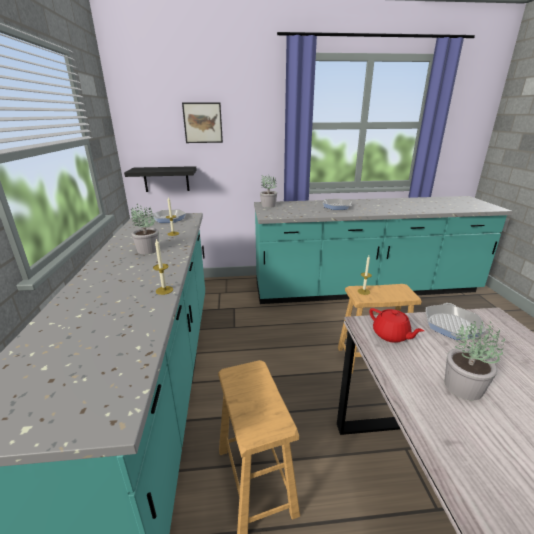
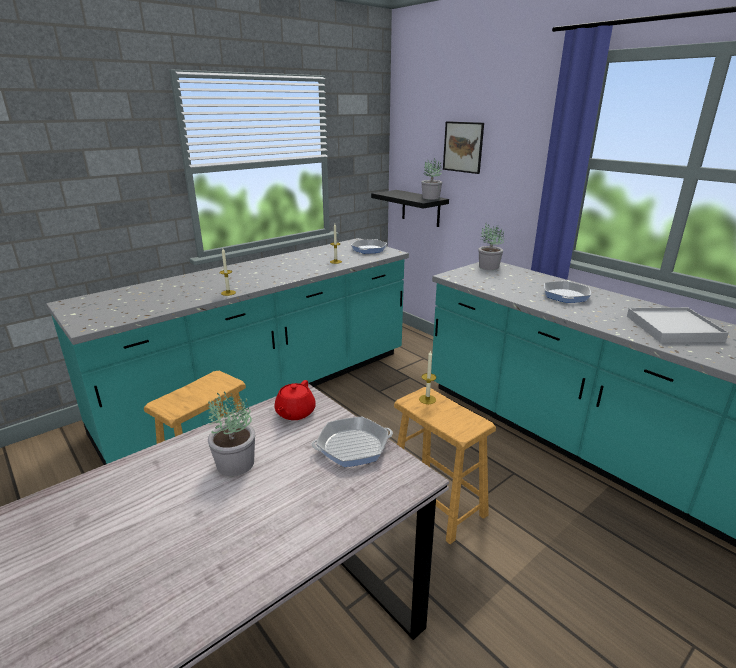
camera: 55 degrees right, 0 degrees up
potted plant [131,204,159,254] -> potted plant moved to [421,159,442,200]
none -> white tray [627,307,729,343]

